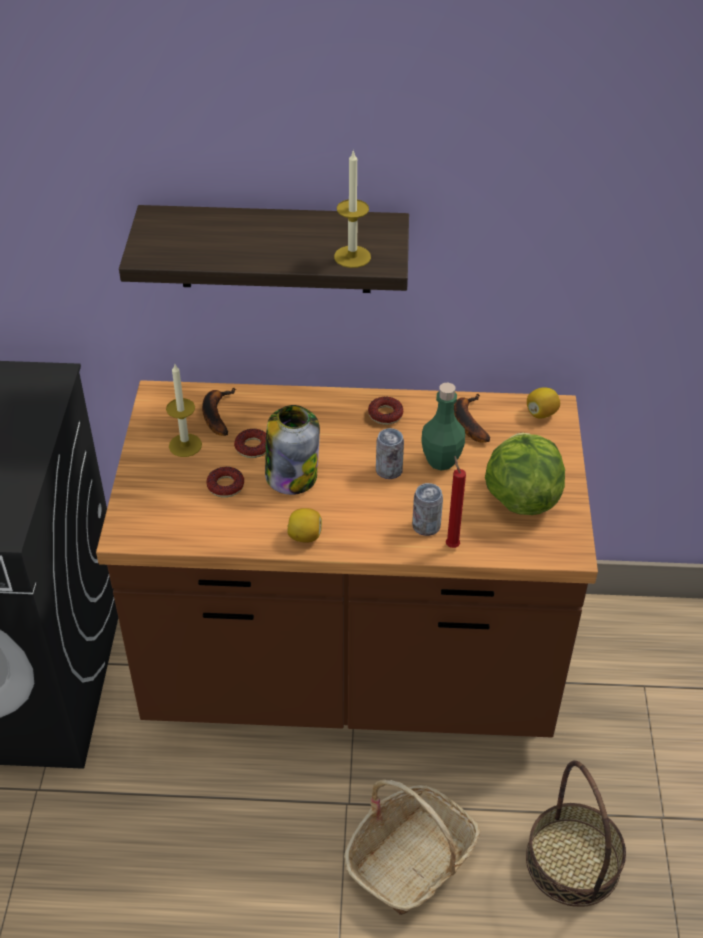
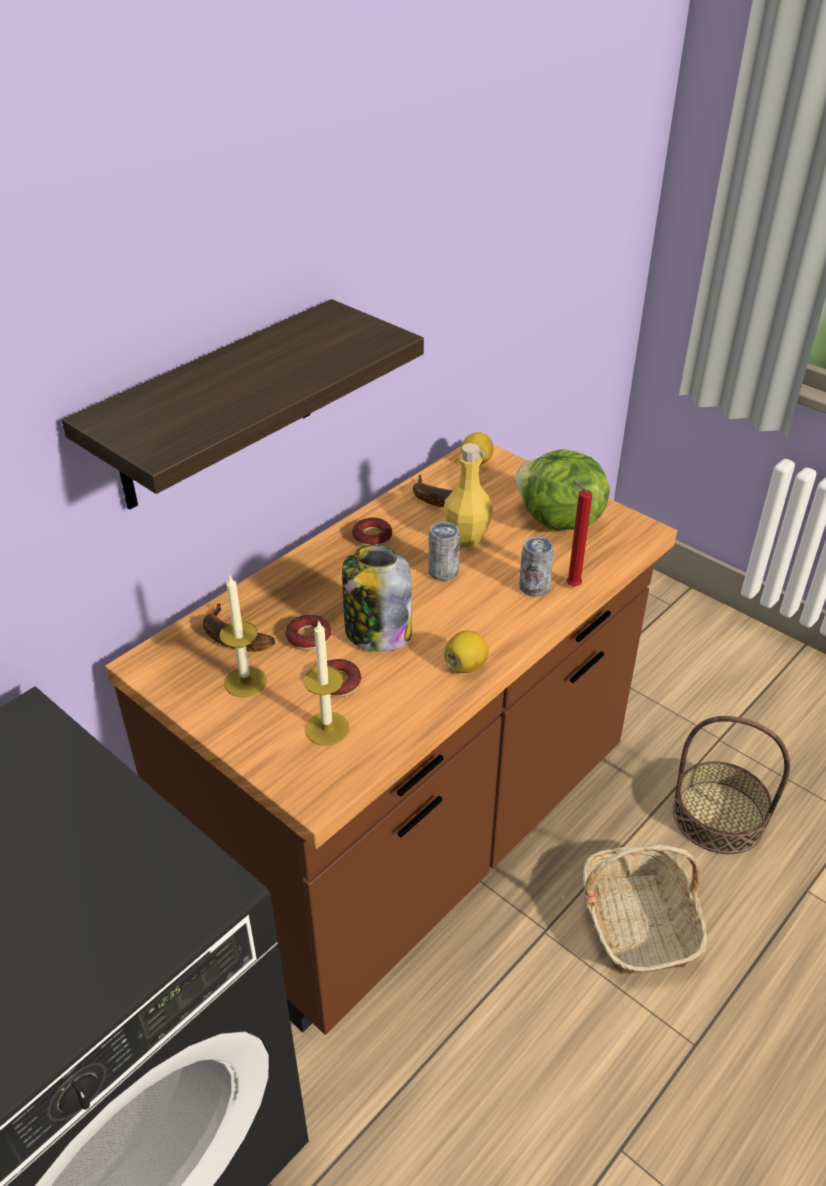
camera: 50 degrees left, 5 degrees down
candle [334,151,371,268] -> candle moved to [304,620,350,746]
green bottle [421,382,465,470] -> yellow bottle [444,443,493,547]

